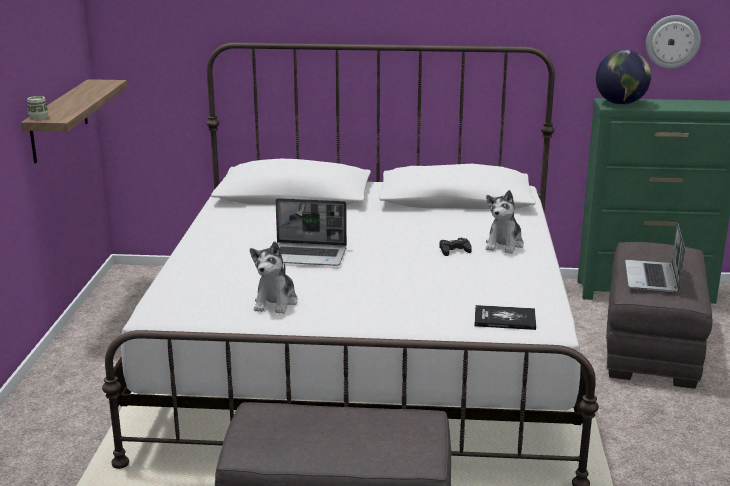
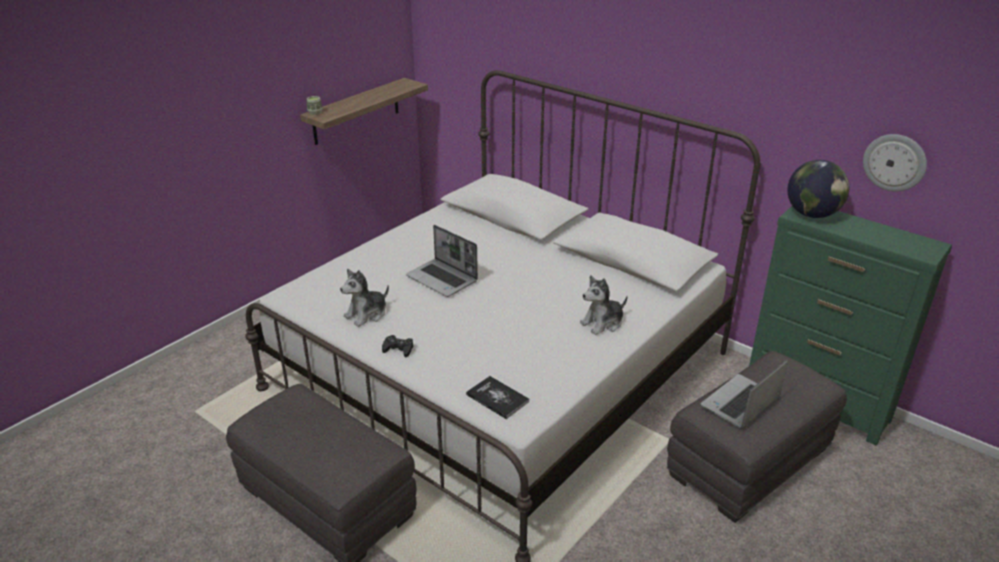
camera: 35 degrees right, 10 degrees up
black game controller [439,238,472,256] -> black game controller moved to [382,335,413,357]

